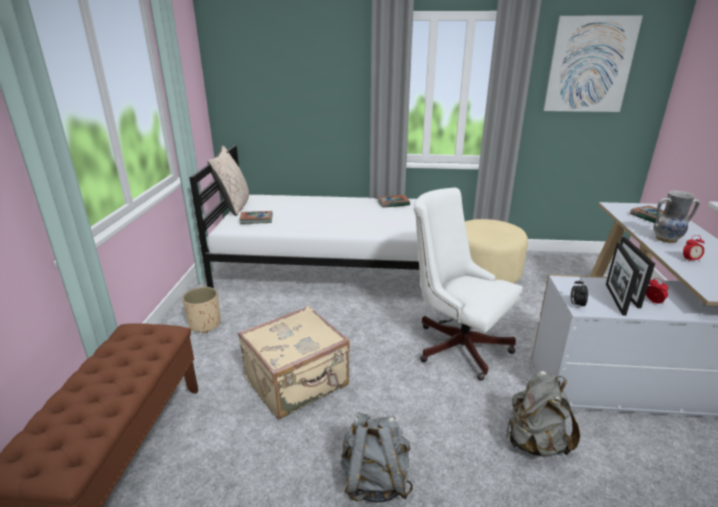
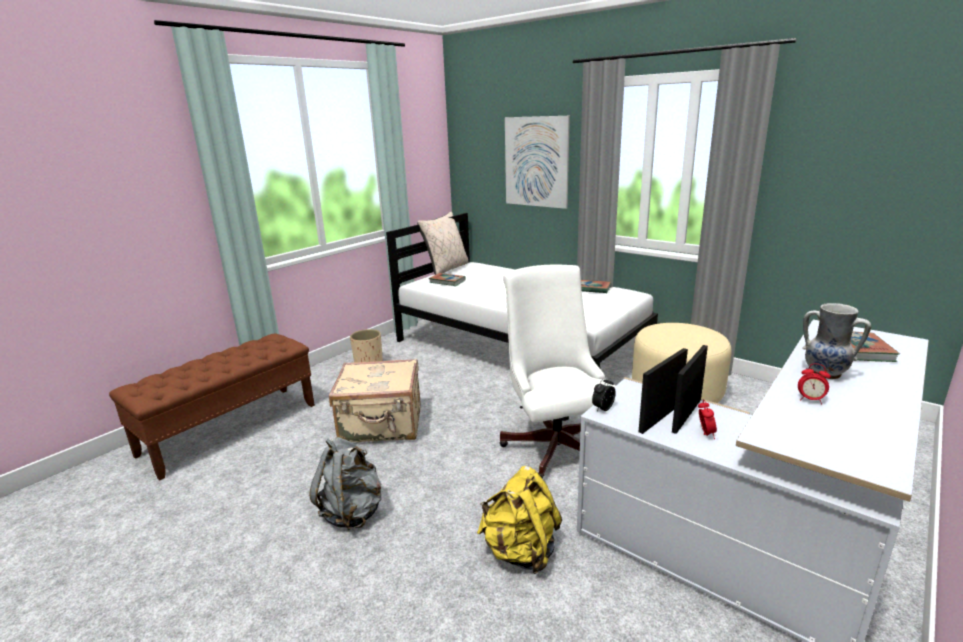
camera: 35 degrees right, 5 degrees down
grey backpack [506,371,580,457] -> yellow backpack [477,466,562,574]
picture [544,16,643,112] -> picture moved to [505,116,570,209]

